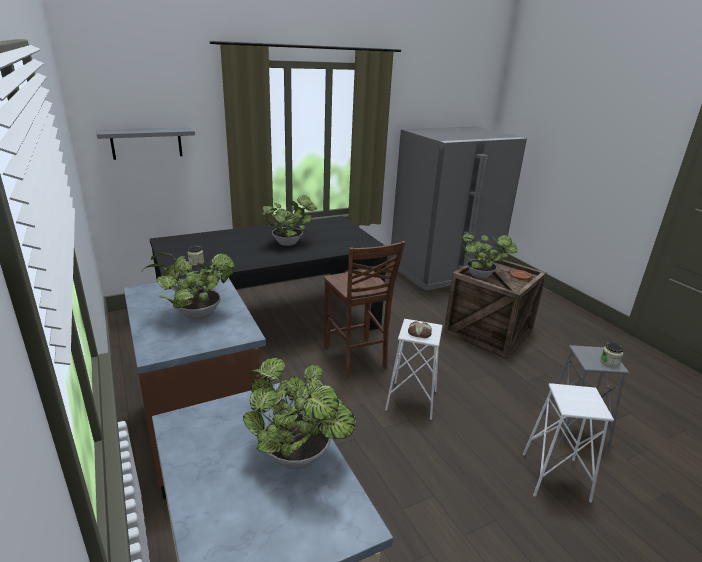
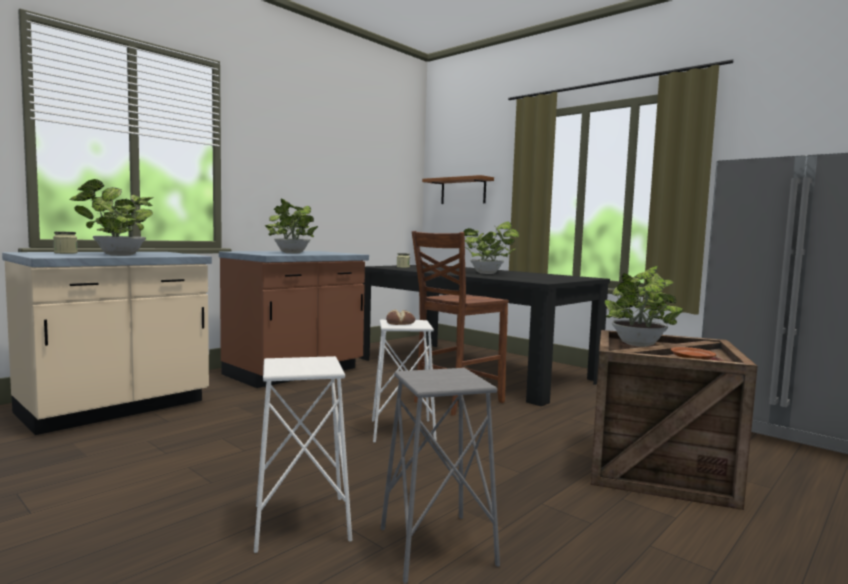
camera: 70 degrees right, 20 degrees down
grey shelf [96,127,195,160] -> brown shelf [422,175,494,204]
jar [600,342,624,367] -> jar moved to [53,231,78,254]

